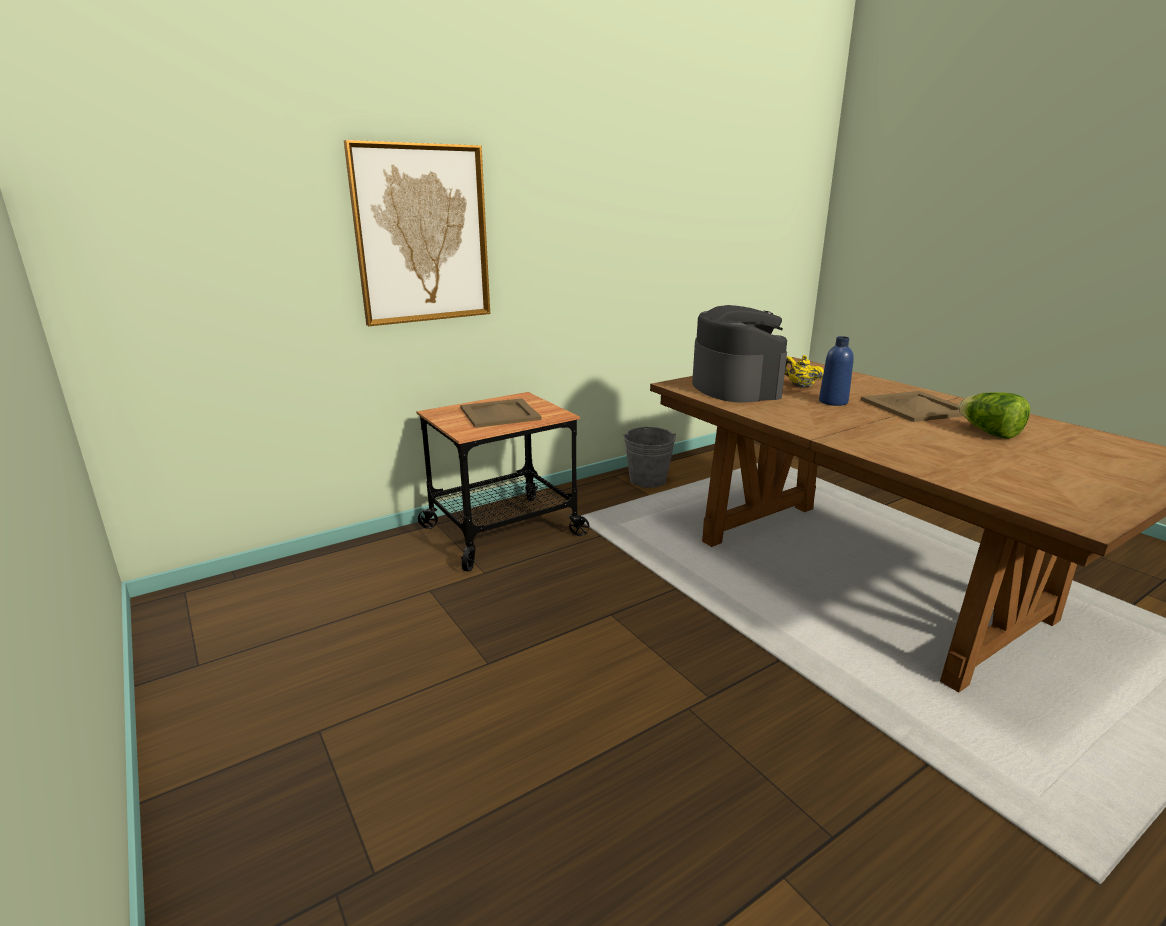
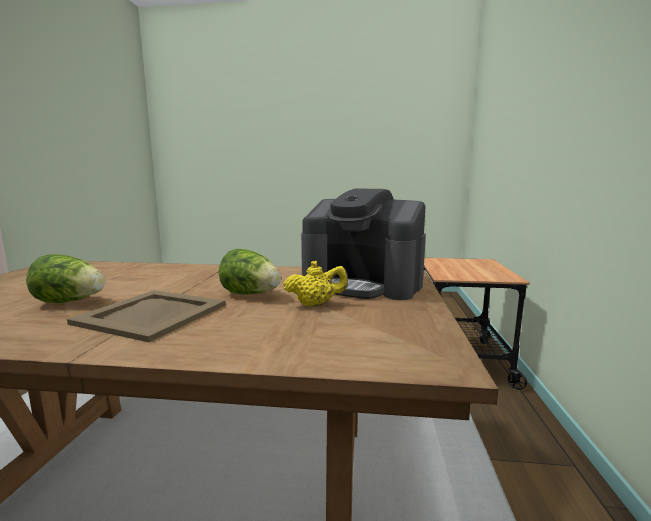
camera: 130 degrees right, 10 degrees down
picture [344,140,490,326] -> none
beige tray [460,398,541,428] -> none
grey bucket [624,427,676,488] -> none
blue bottle [819,336,854,406] -> lettuce [219,249,281,294]

